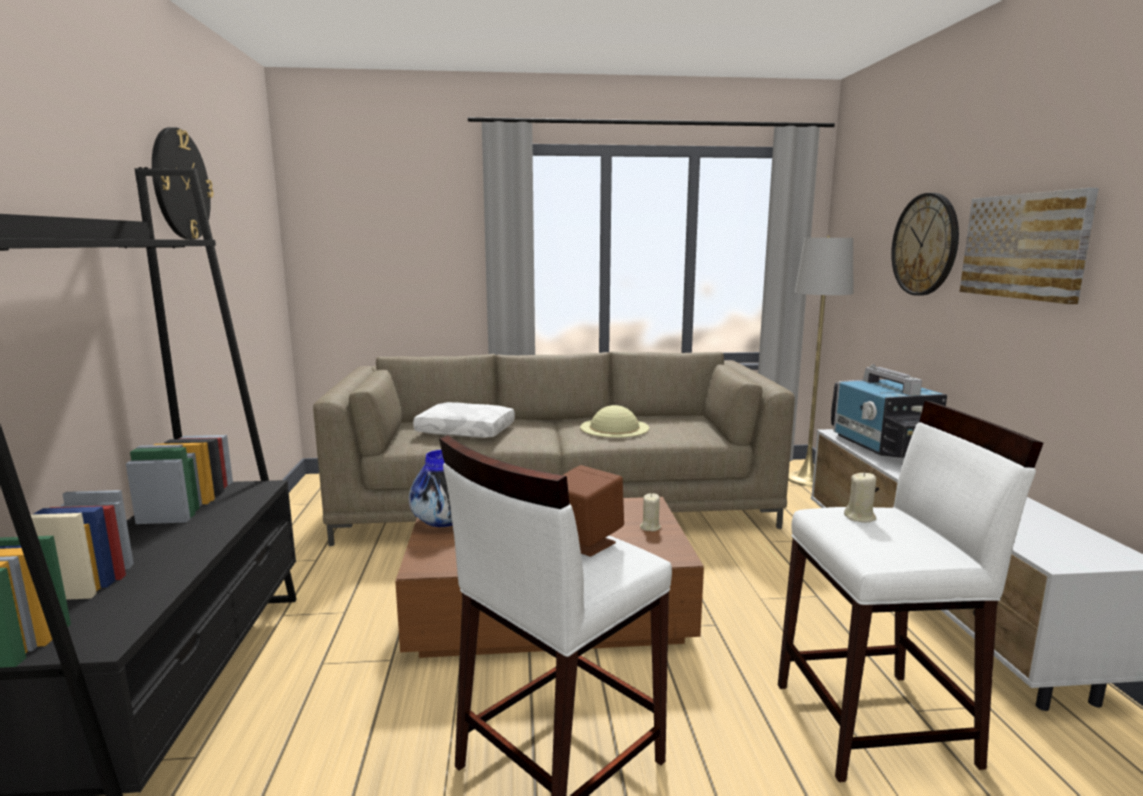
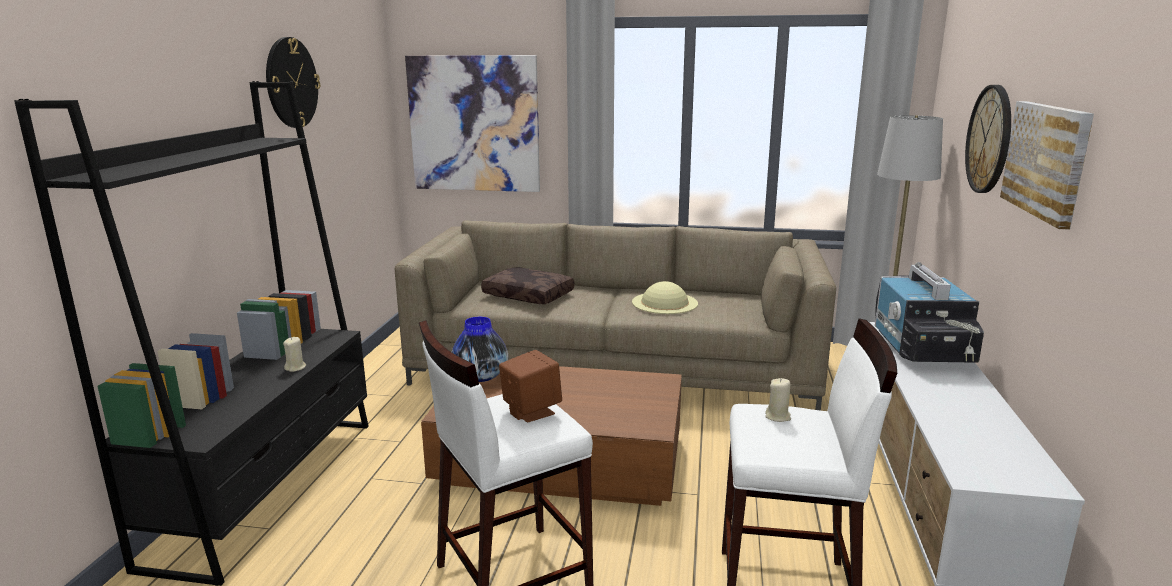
camera: 15 degrees right, 5 degrees up
white pillow [413,402,515,438] -> brown pillow [481,267,574,304]
beige candle [640,493,661,532] -> beige candle moved to [283,337,306,372]
none -> picture [405,55,540,192]

